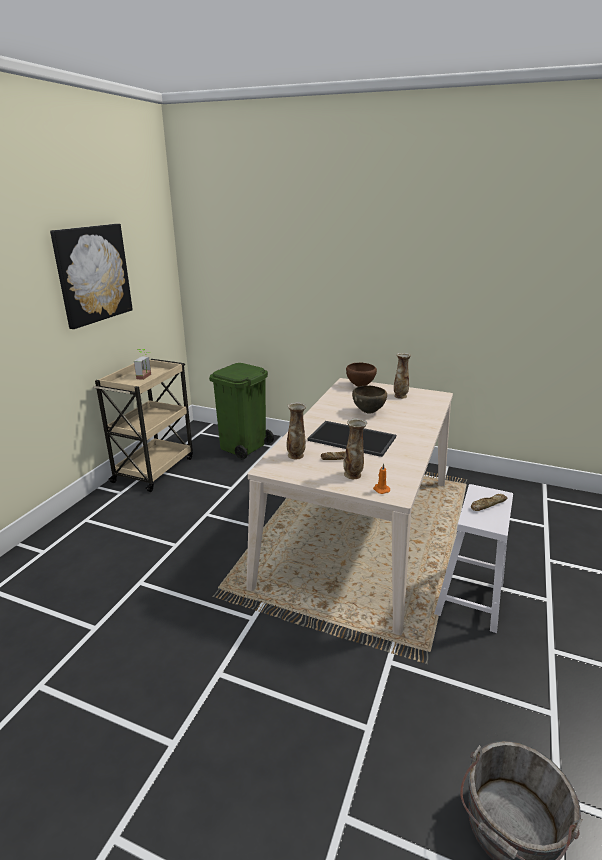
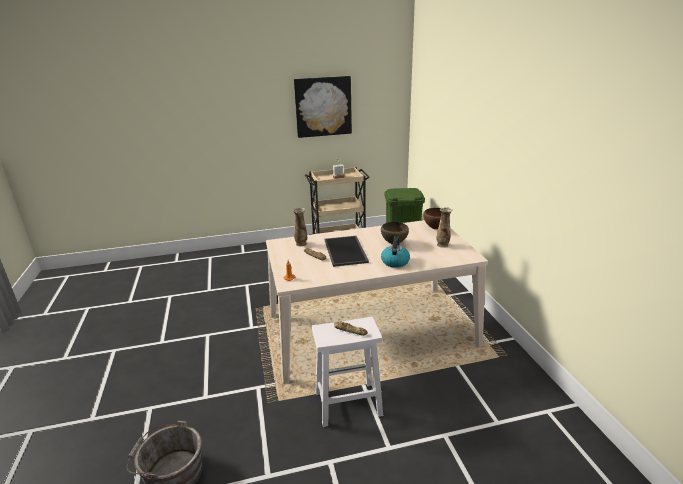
camera: 55 degrees right, 0 degrees up
vase [343,418,367,479] -> none
none -> kettle [381,236,410,268]

